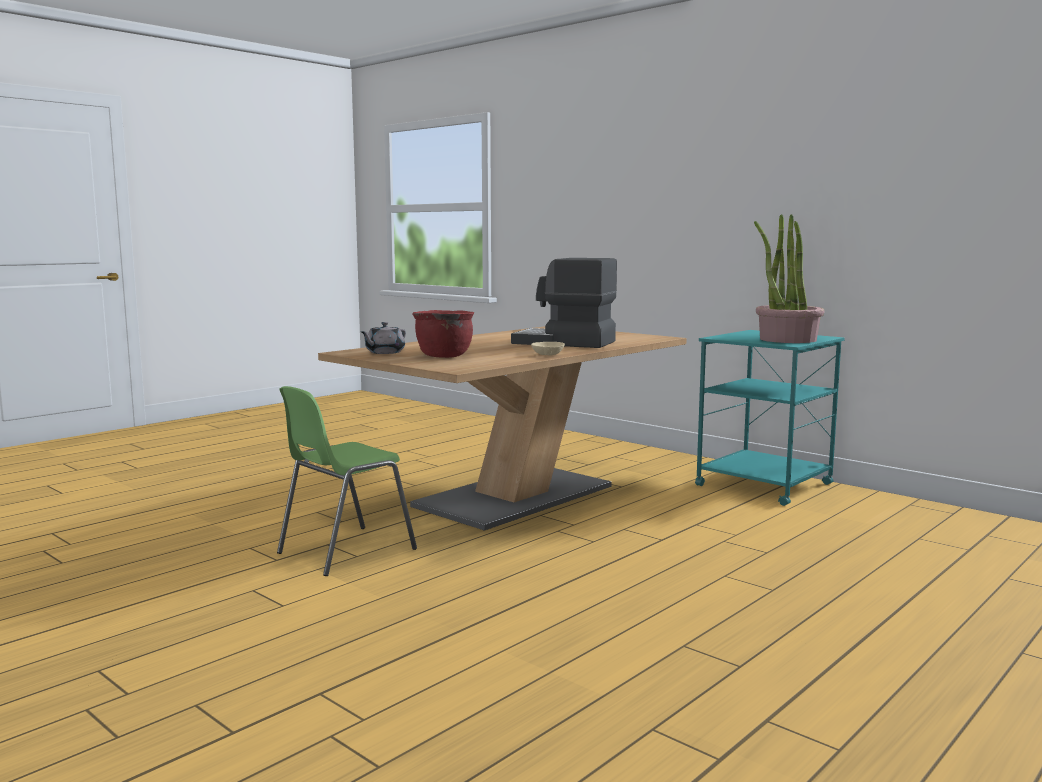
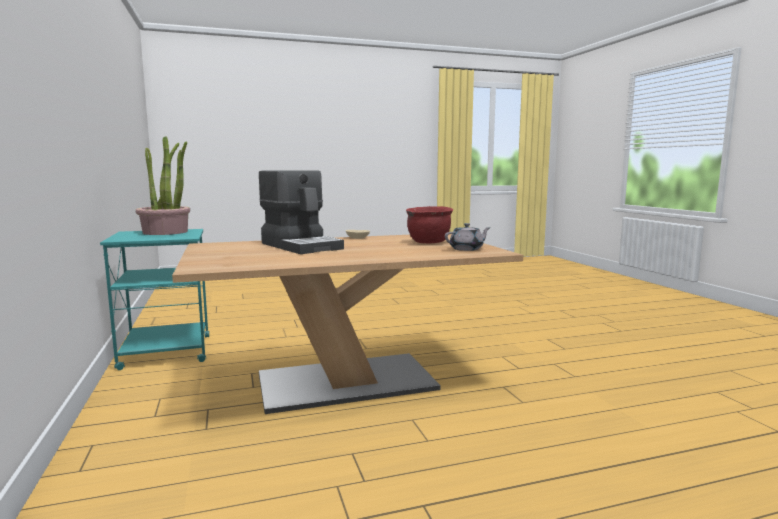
camera: 150 degrees left, 0 degrees up
green chair [277,386,417,576] -> none

